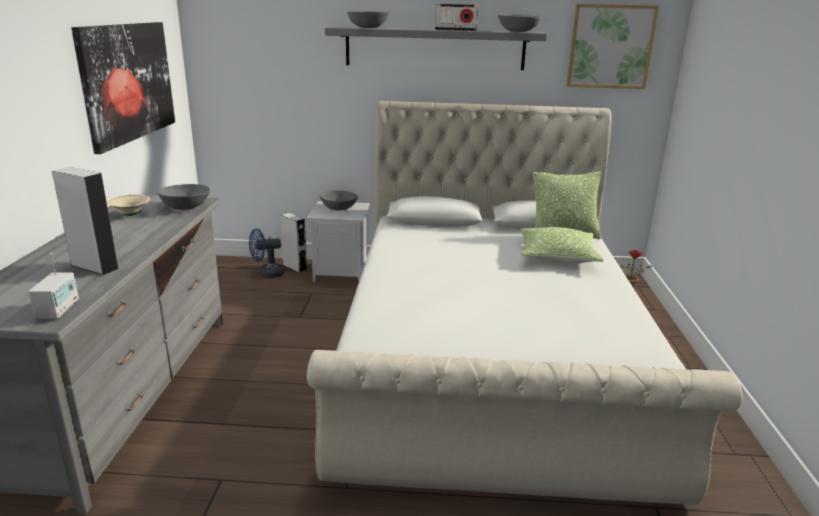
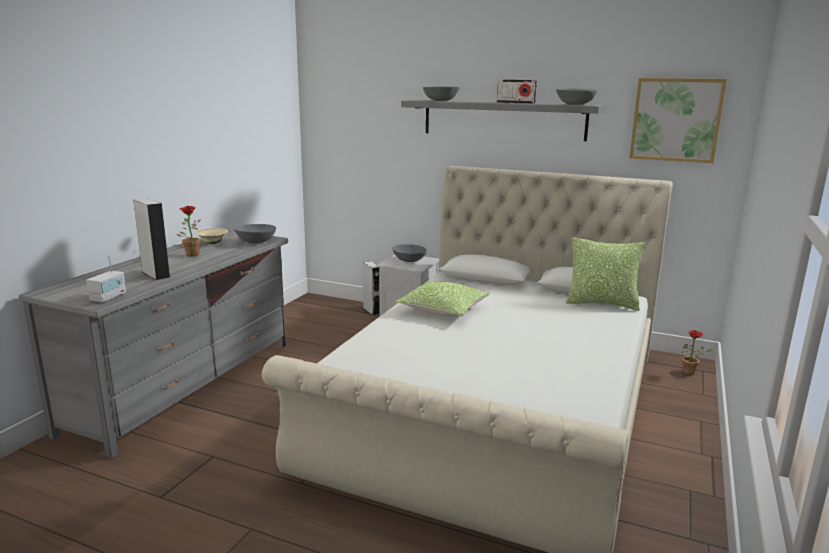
camera: 20 degrees right, 5 degrees down
picture [71,22,175,154] -> none
blue fan [249,228,285,278] -> none
pillow [520,227,604,264] -> pillow moved to [395,282,490,317]
none -> potted plant [177,206,201,257]

